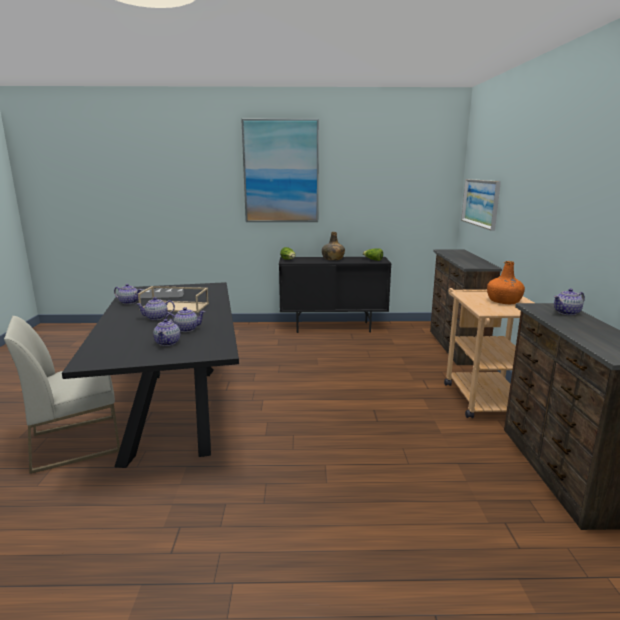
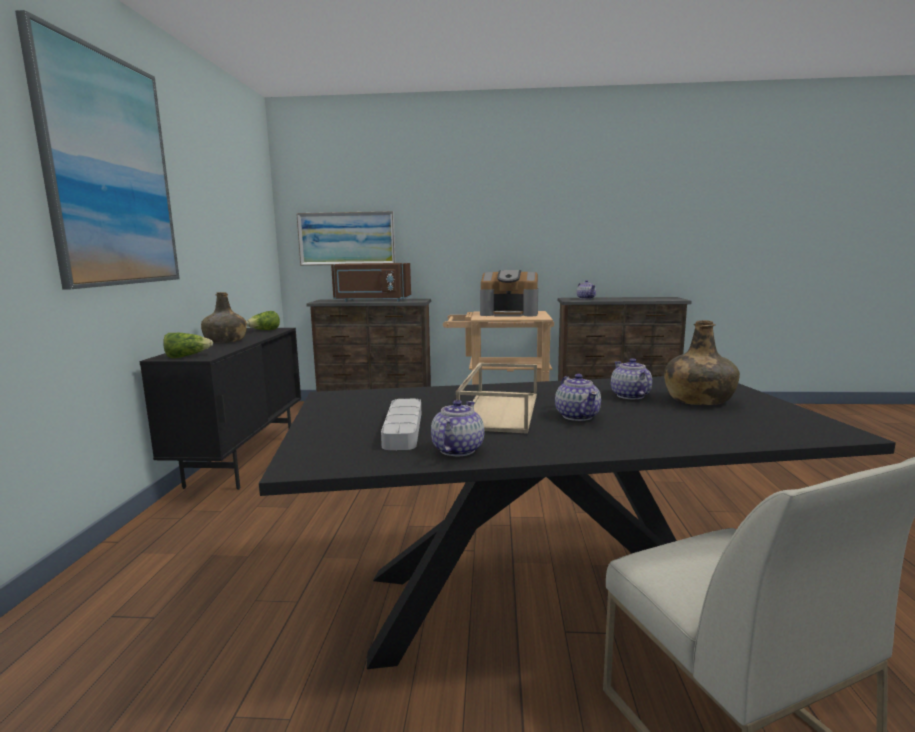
camera: 85 degrees left, 5 degrees down
teapot [153,319,180,346] -> green bottle [664,320,740,405]
orange bottle [487,261,525,304] -> coffee machine [480,270,538,317]
none -> brown microwave [331,263,411,302]

